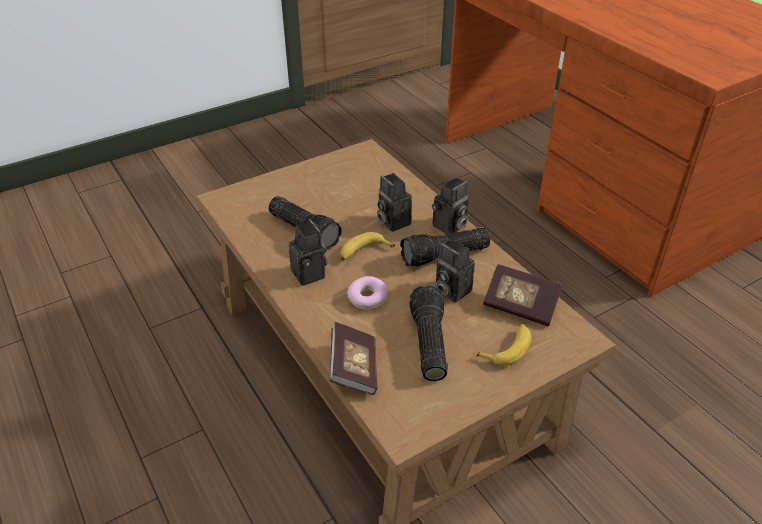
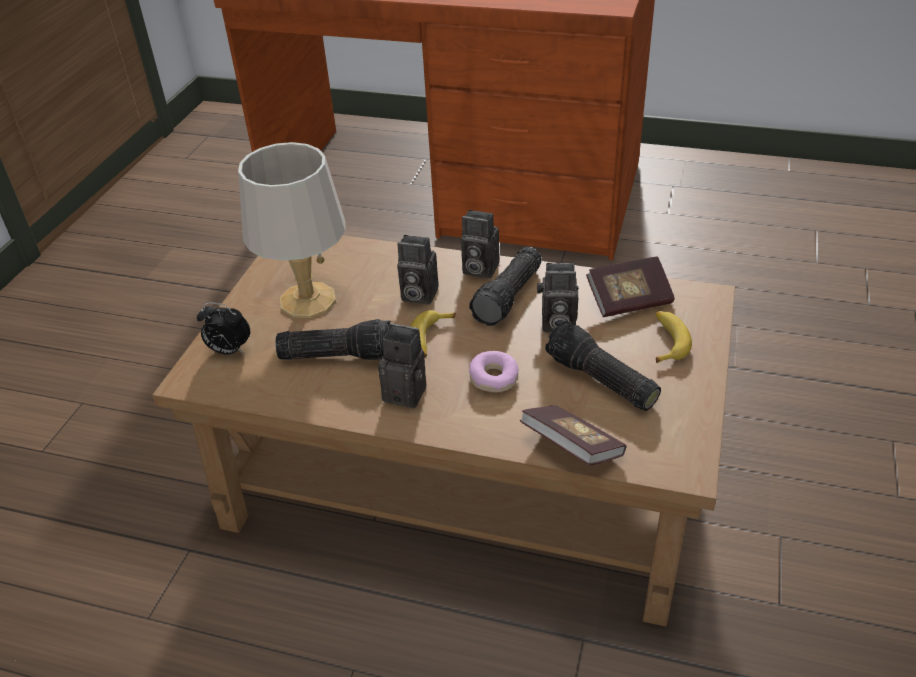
camera: 40 degrees left, 0 degrees up
camera [432,177,469,234] -> camera turned 105 degrees clockwise [461,209,500,279]
none -> alarm clock [197,303,250,355]
none -> grey table lamp [238,142,345,318]

